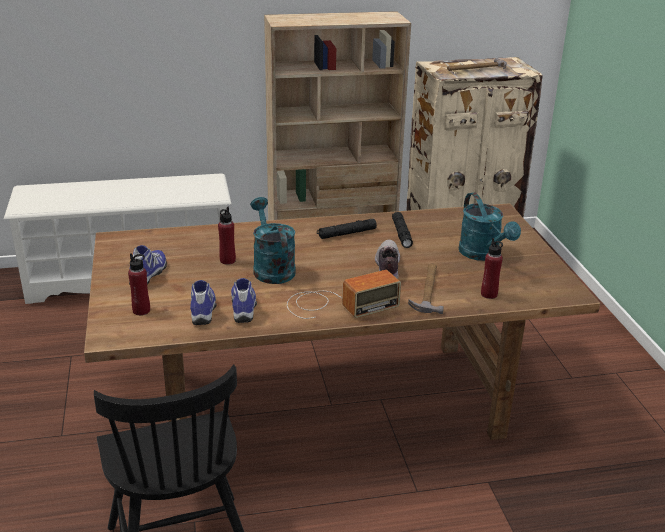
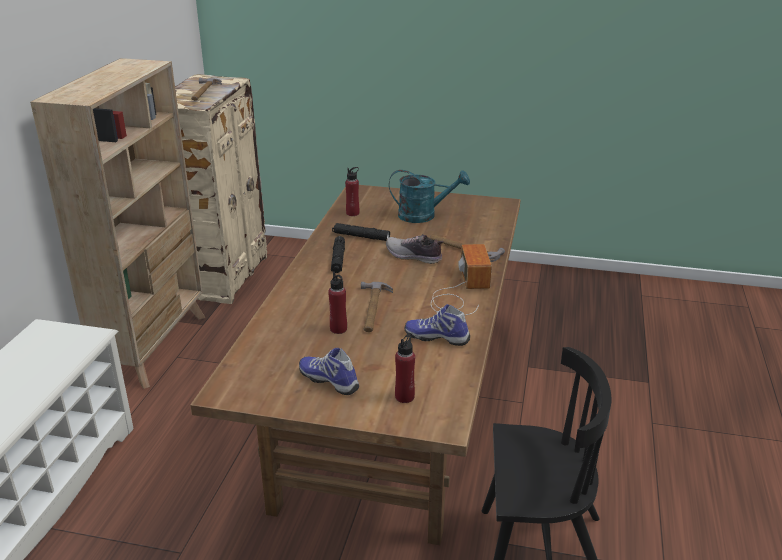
camera: 65 degrees left, 0 degrees up
shoe [190,280,217,325] -> none
turquoise watering can [250,197,296,284] -> hammer [361,282,393,332]
red bottle [481,238,503,299] -> red bottle moved to [345,167,359,216]

